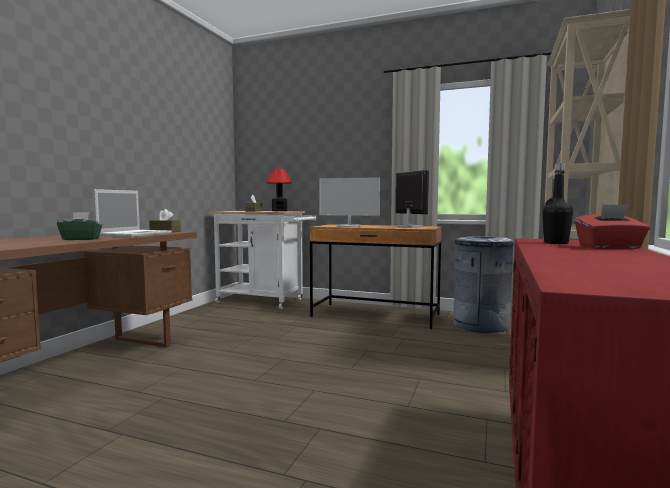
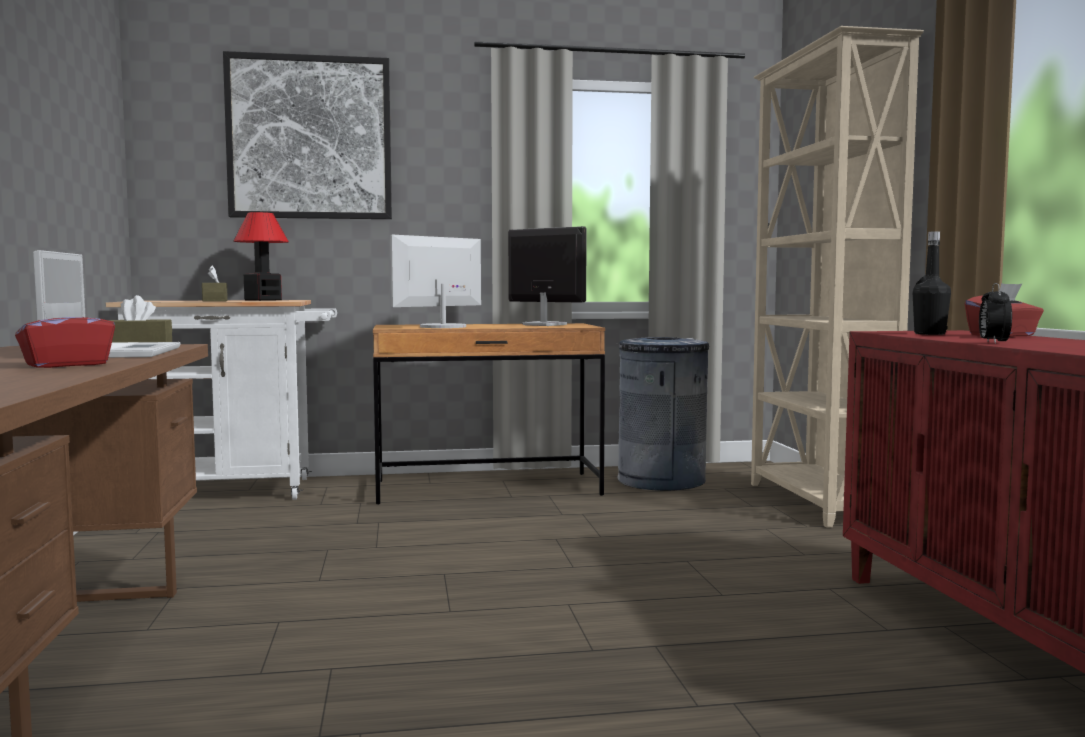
camera: 30 degrees left, 0 degrees up
green tissue box [57,212,102,240] -> red tissue box [15,302,115,368]
monitor [319,177,380,227] -> monitor turned 150 degrees clockwise [390,235,481,328]
none -> picture [223,51,392,219]
none -> alarm clock [979,283,1012,344]

